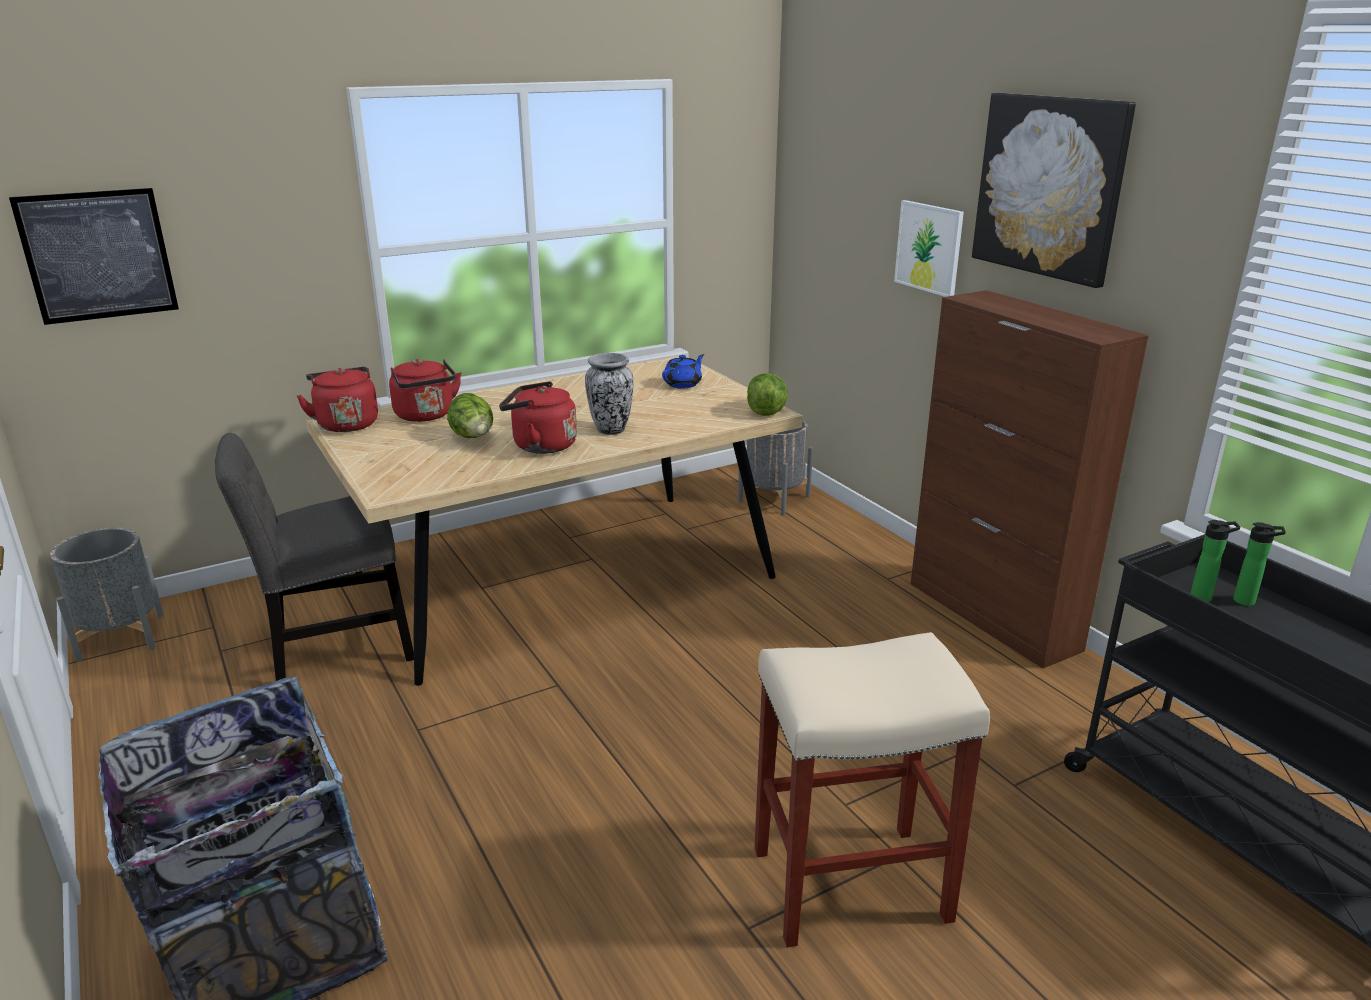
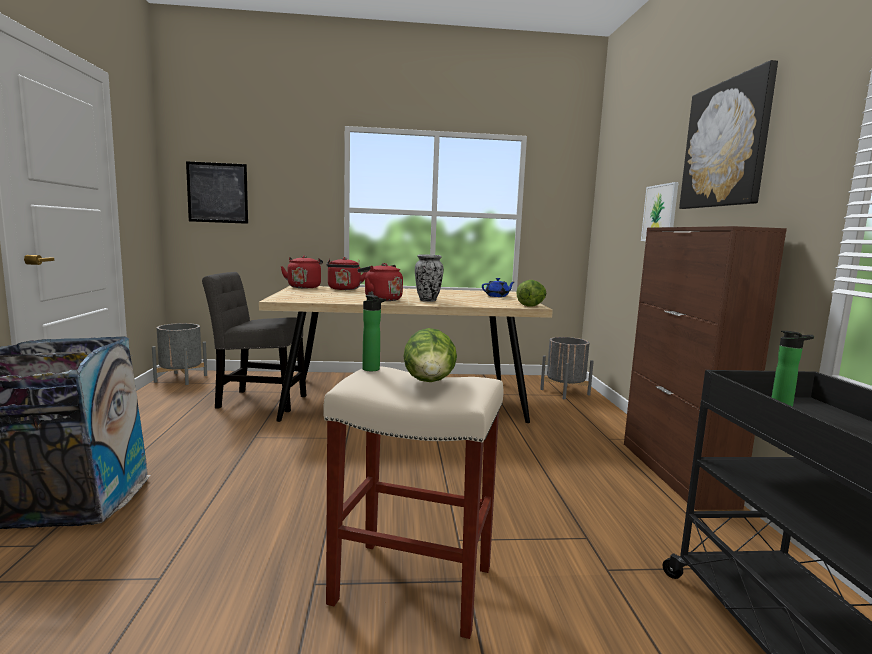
camera: 25 degrees right, 15 degrees down
lettuce [447,393,493,438] -> lettuce moved to [403,328,457,382]
bottle [1233,522,1286,606] -> bottle moved to [362,295,386,371]

